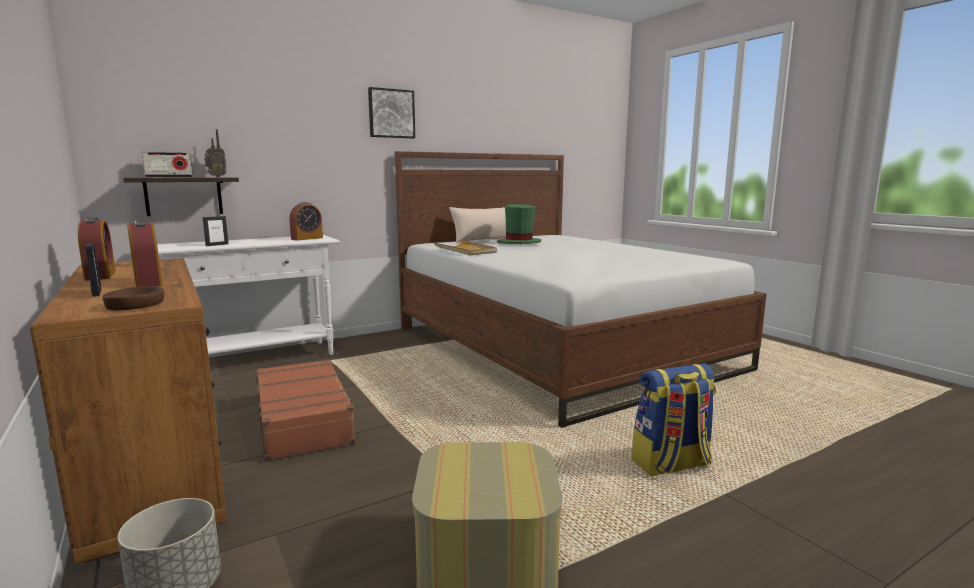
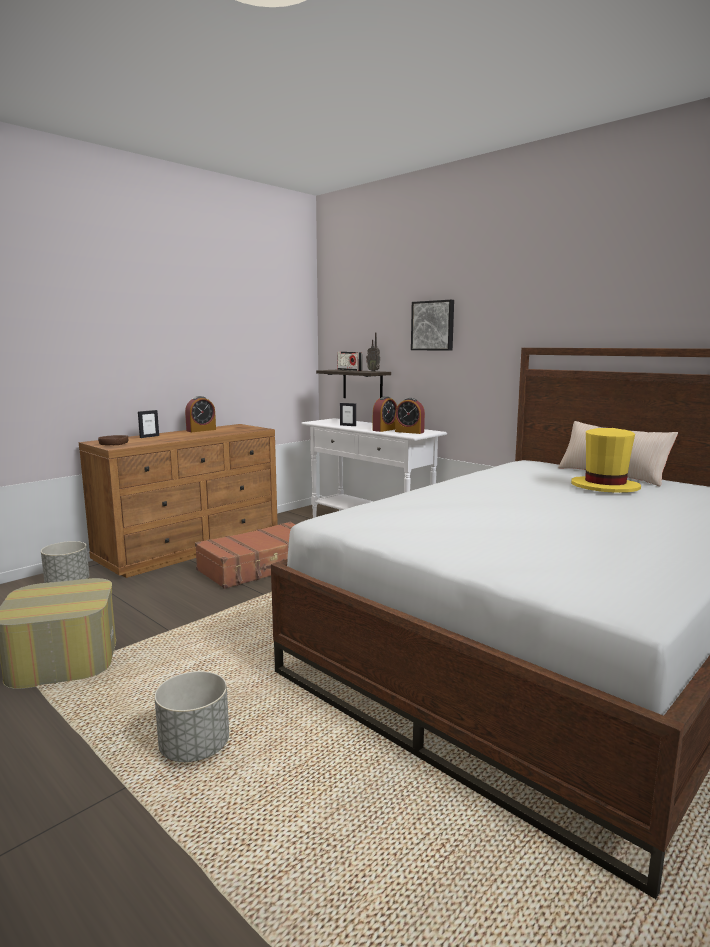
camera: 75 degrees right, 0 degrees up
alarm clock [127,220,162,287] -> alarm clock moved to [373,396,397,432]
picture [368,87,415,138] -> picture moved to [411,300,454,351]
beige tray [434,240,497,256] -> none
green hat [497,204,541,244] -> yellow hat [571,428,641,493]
backpack [632,363,716,477] -> grey planter [154,671,229,762]

